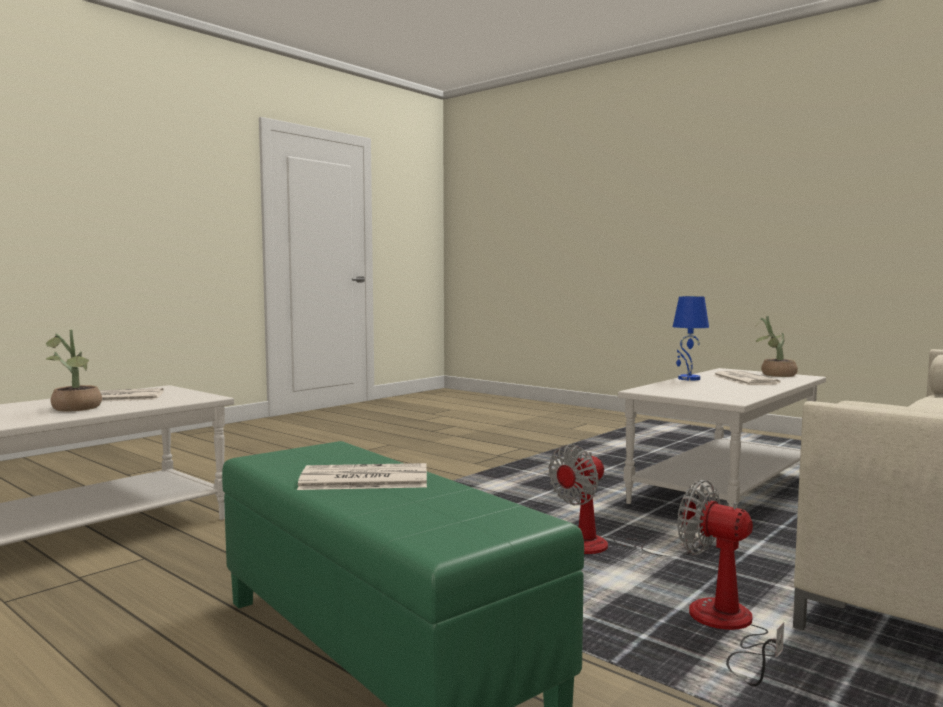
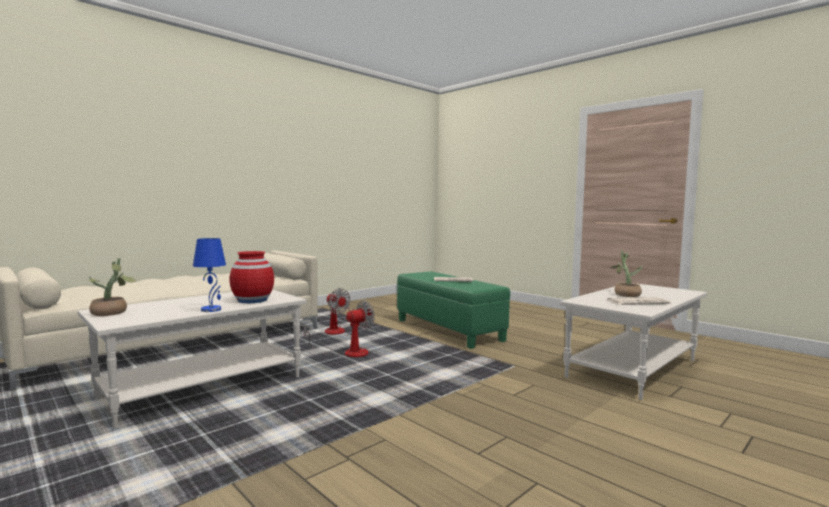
camera: 175 degrees left, 0 degrees up
newspaper [712,370,780,385] -> none
none -> red vase [230,251,274,303]

